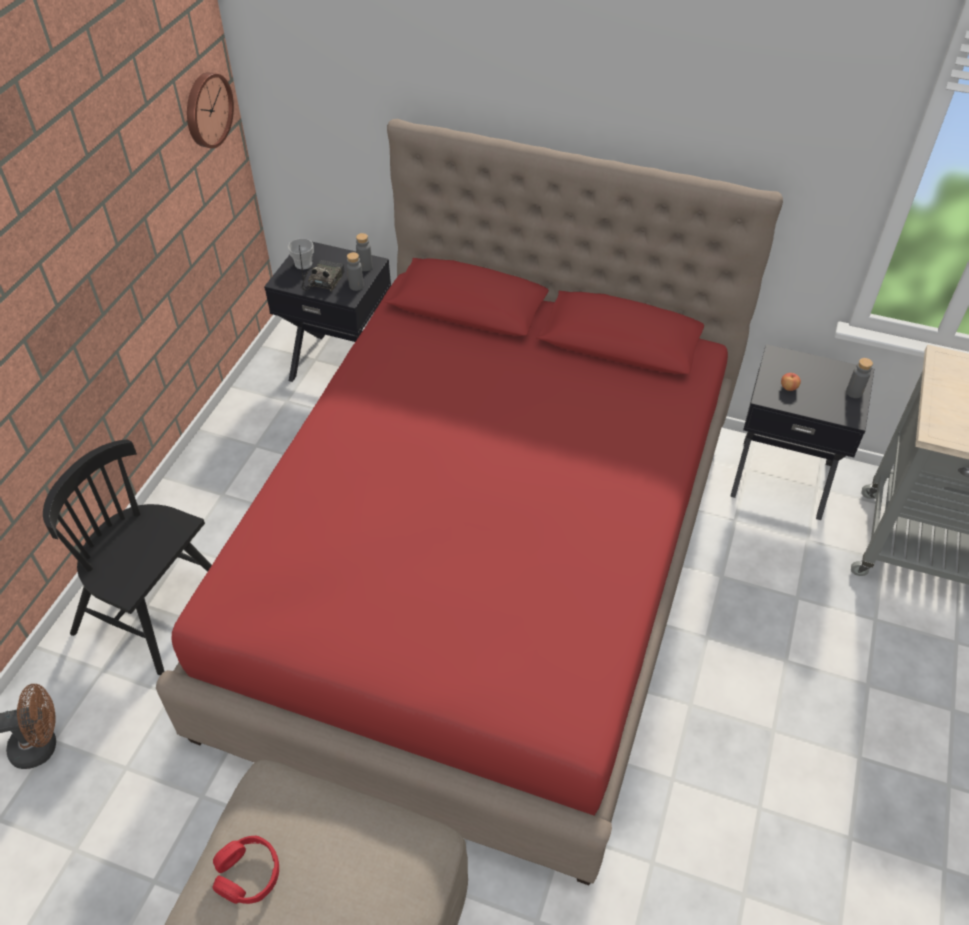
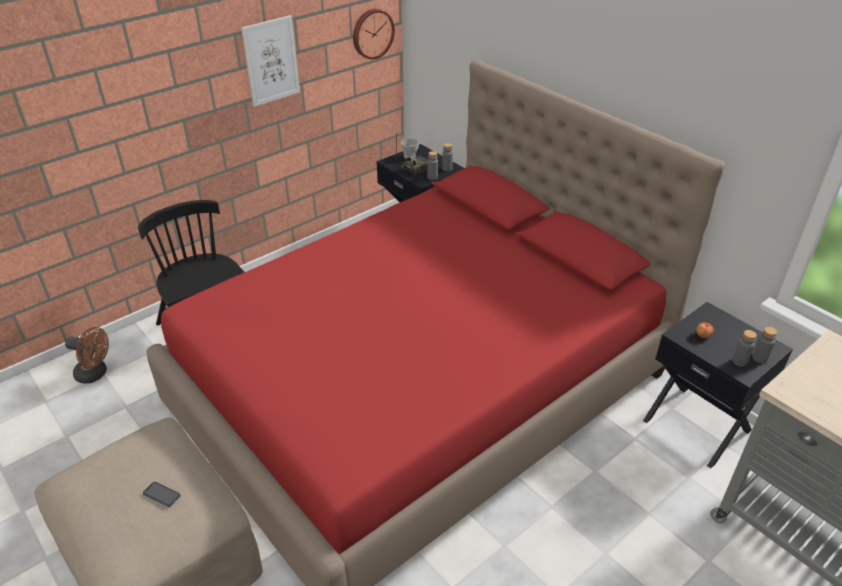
camera: 30 degrees right, 10 degrees down
red headphones [213,835,279,904] -> none
none -> phone [143,482,181,507]
none -> picture [241,15,300,107]
none -> grey bottle [732,330,757,367]

